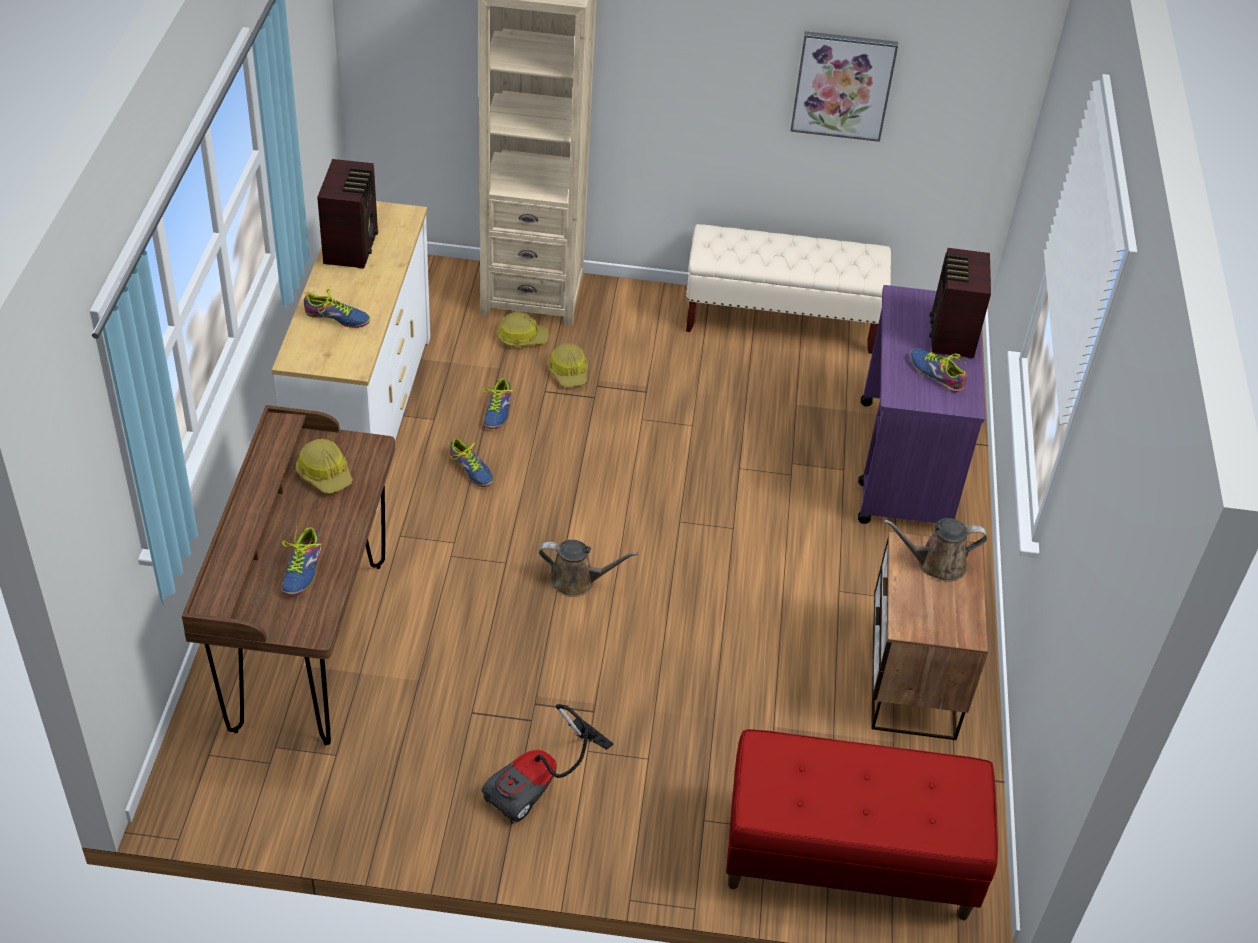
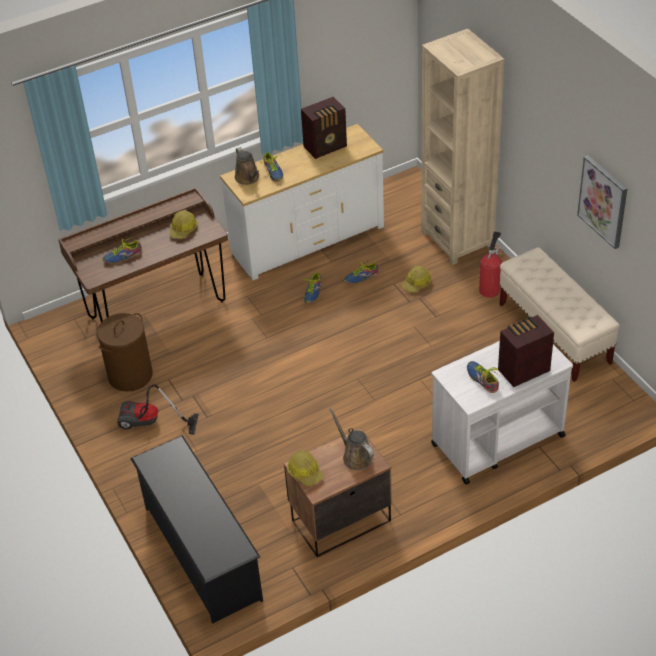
camera: 60 degrees right, 0 degrees up
hard hat [496,312,549,347] -> hard hat moved to [287,451,323,486]
brown watering can [539,540,638,597] -> brown watering can moved to [235,147,259,185]
red bench [726,729,998,920] -> black shoe rack [130,435,263,623]
purple cart [858,285,985,524] -> white cart [431,341,573,484]
shoe [910,348,968,392] -> shoe turned 45 degrees counterclockwise [467,361,499,393]
none -> brown laundry basket [97,313,153,392]
none -> fire extinguisher [479,231,504,298]

